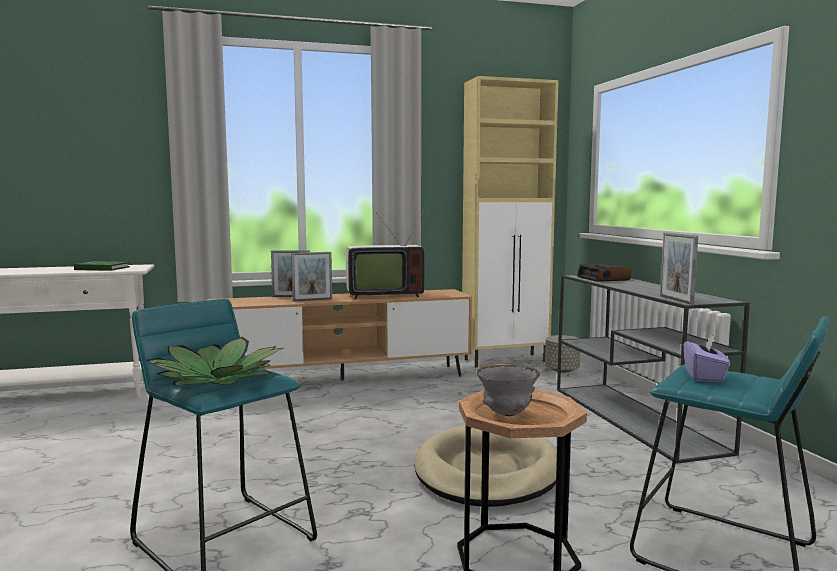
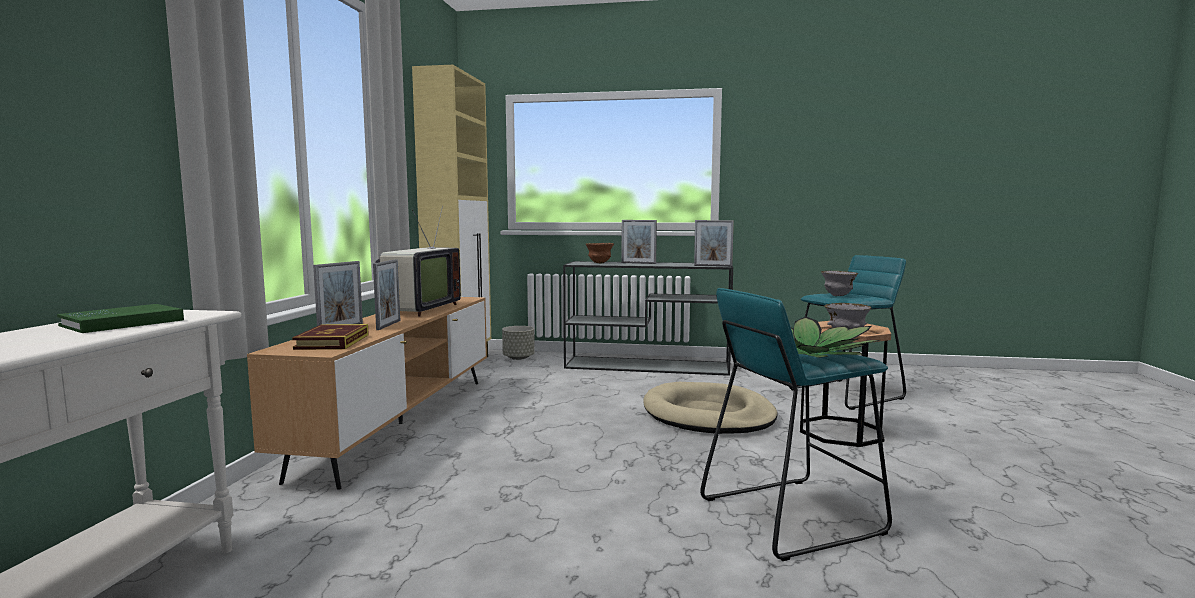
camera: 65 degrees left, 0 degrees up
alarm clock [577,263,631,282] -> brown bowl [586,243,614,263]
purple tissue box [684,334,730,383] -> grey bowl [821,271,858,296]
none -> book [292,324,369,350]
none -> picture frame [621,220,657,264]

